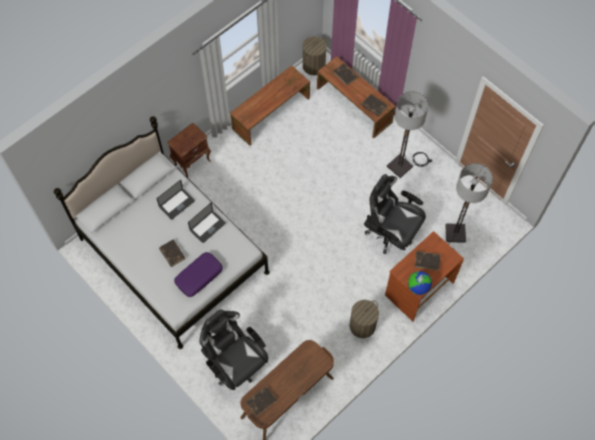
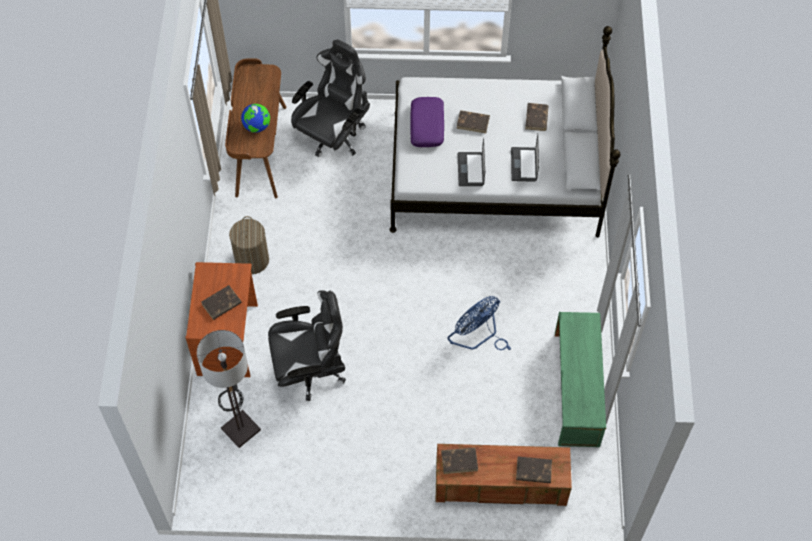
camera: 135 degrees right, 5 degrees down
brown nightstand [167,123,211,178] -> none
black office chair [200,309,268,390] -> black office chair turned 60 degrees counterclockwise [291,39,370,157]
brown bench [230,65,310,146] -> green bench [555,312,606,447]
brown book [246,386,277,416] -> brown book moved to [525,103,548,131]
laundry basket [303,36,327,76] -> none
floor lamp [387,91,432,178] -> none
globe [408,271,432,295] -> globe moved to [241,104,270,133]
none -> blue fan [447,296,511,350]

